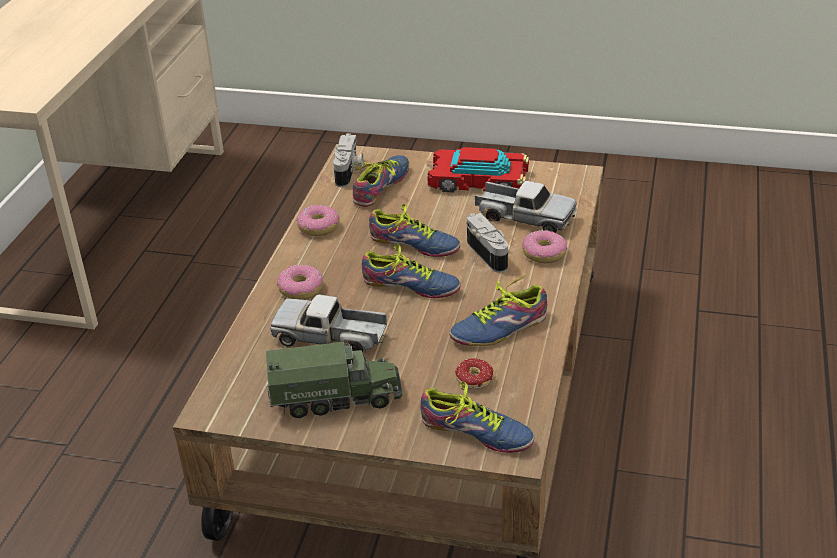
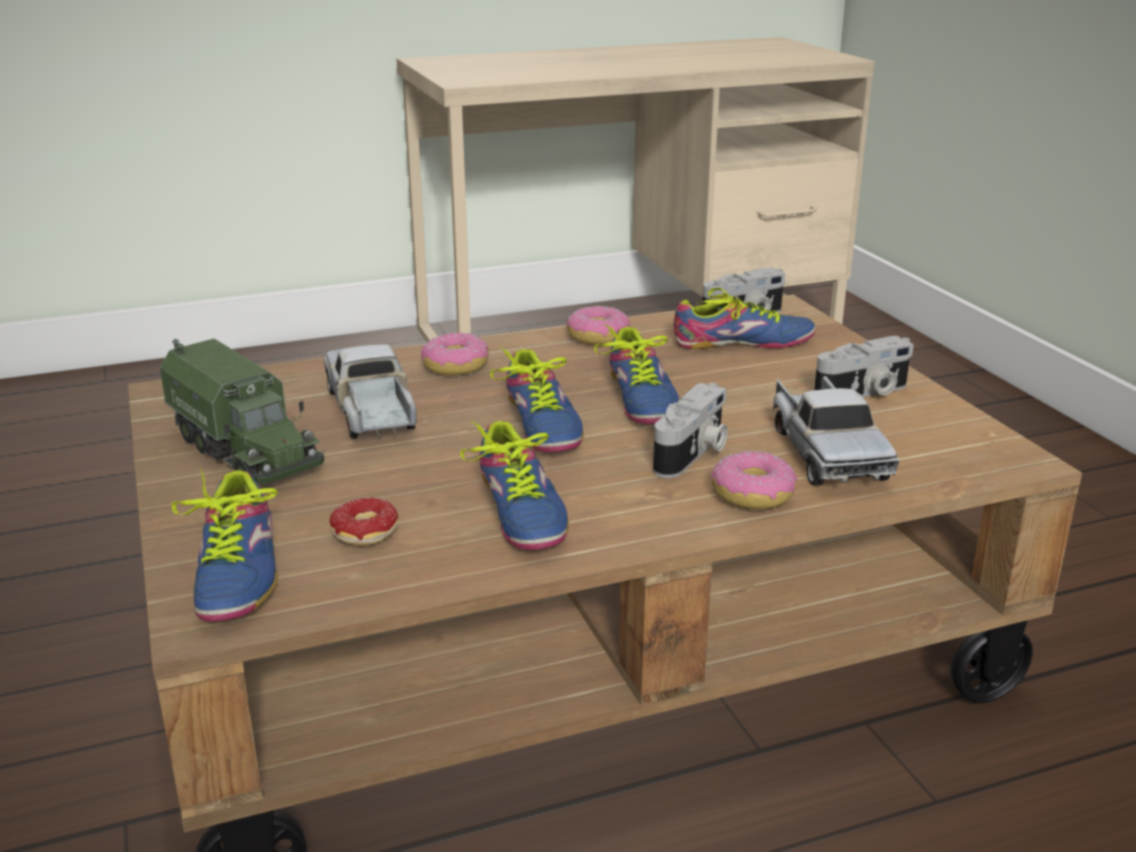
camera: 55 degrees right, 10 degrees down
toy car [427,147,529,192] -> camera [814,336,914,397]
shoe [449,274,547,346] -> shoe turned 135 degrees counterclockwise [460,420,569,550]

